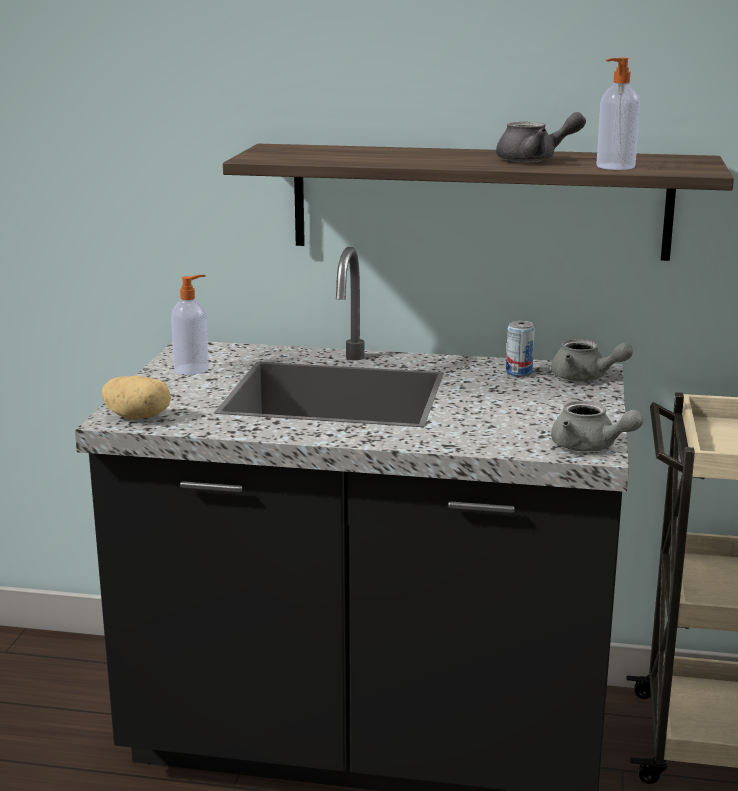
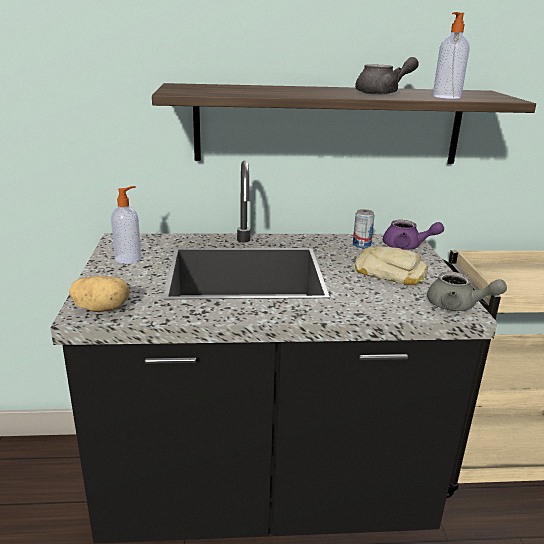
camera: 15 degrees left, 5 degrees up
grey teapot [551,339,633,381] -> purple teapot [383,220,444,250]
none -> bread [355,247,428,285]

